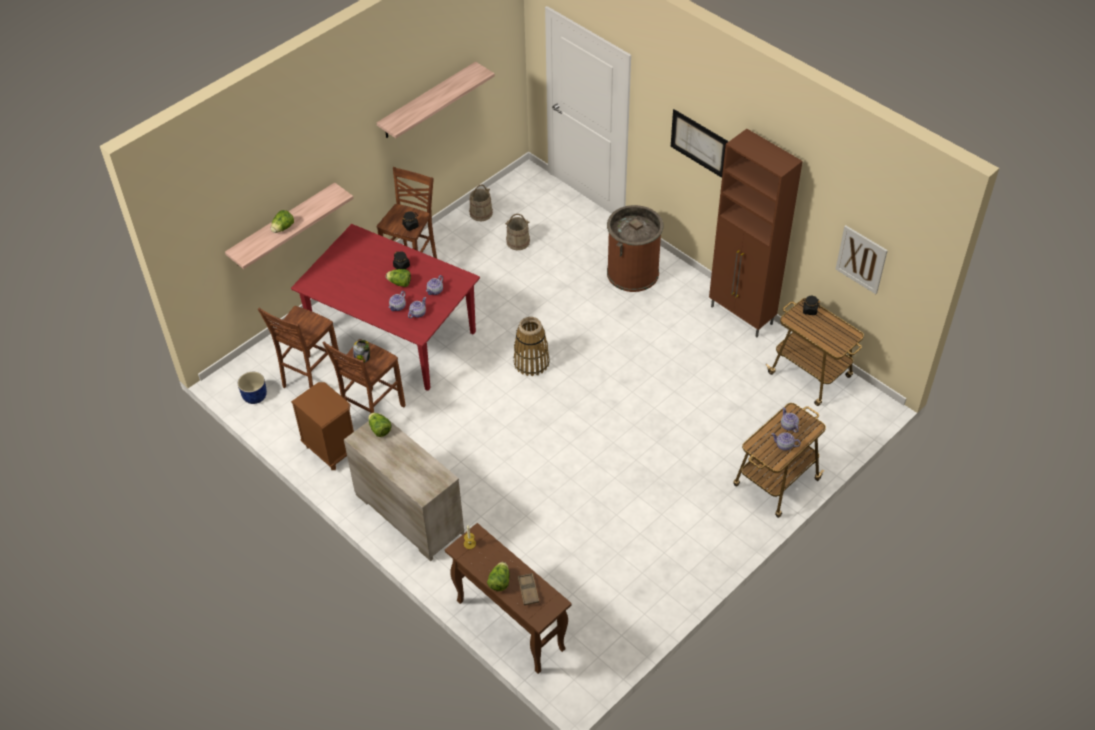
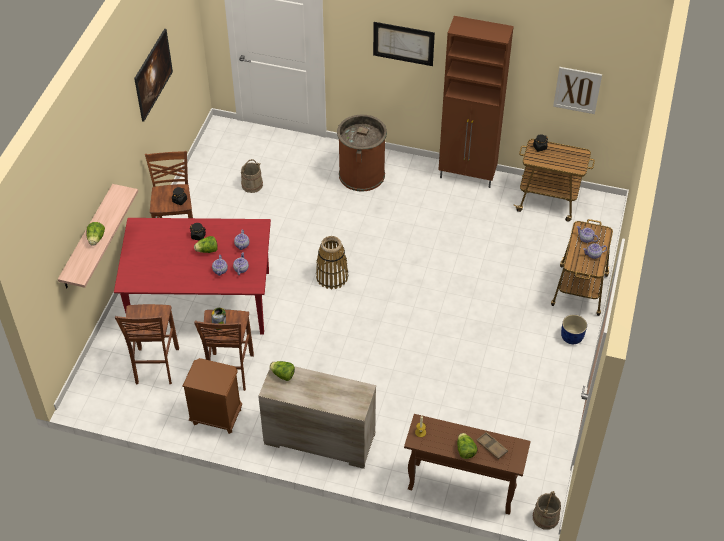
camera: 30 degrees left, 0 degrees up
blue planter [238,372,267,404] -> blue planter moved to [561,315,587,344]
shelf [377,62,495,138] -> picture [134,29,173,122]
beige bucket [469,184,493,221] -> beige bucket moved to [533,491,561,530]

